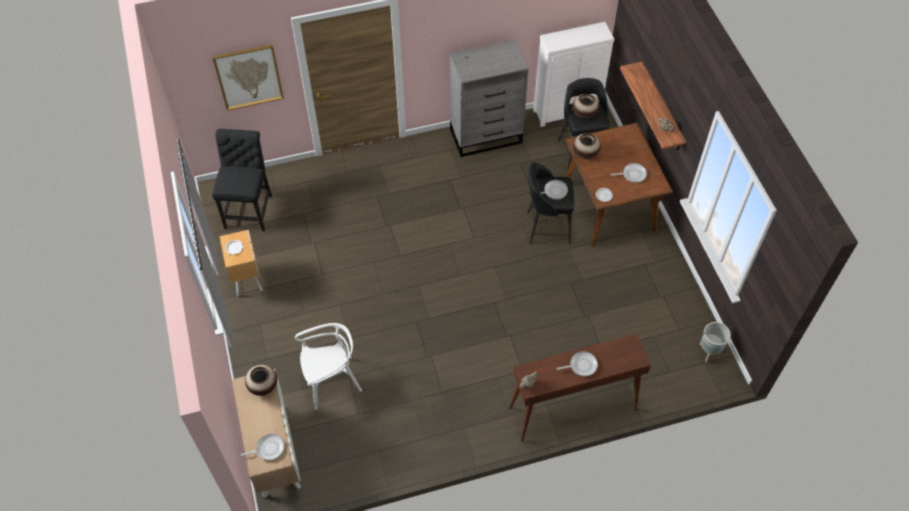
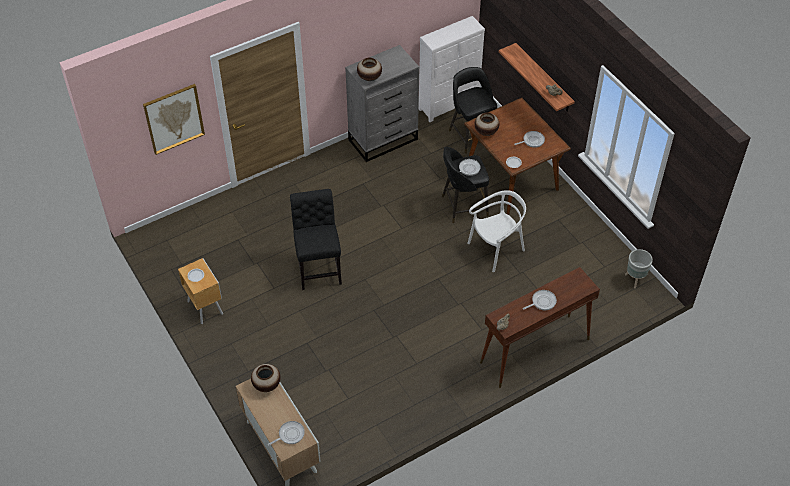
camera: 15 degrees left, 5 degrees down
black chair [212,129,272,231] -> black chair moved to [290,189,342,290]
white chair [295,323,362,410] -> white chair moved to [467,190,526,272]
vase [573,94,599,119] -> vase moved to [357,58,382,81]

